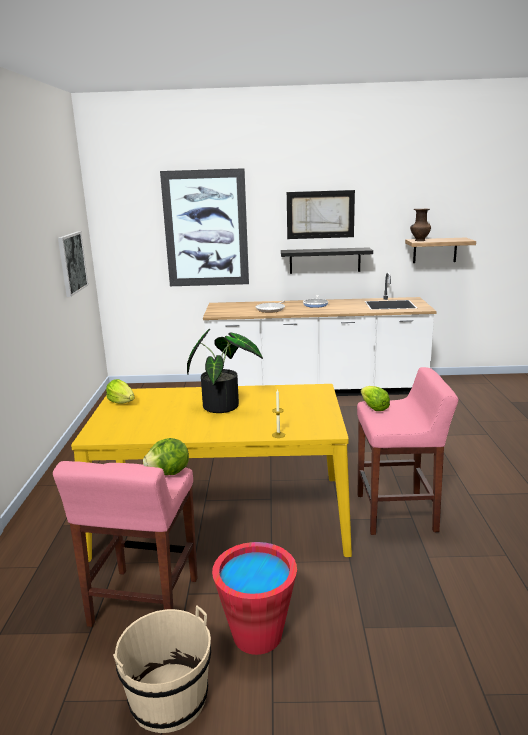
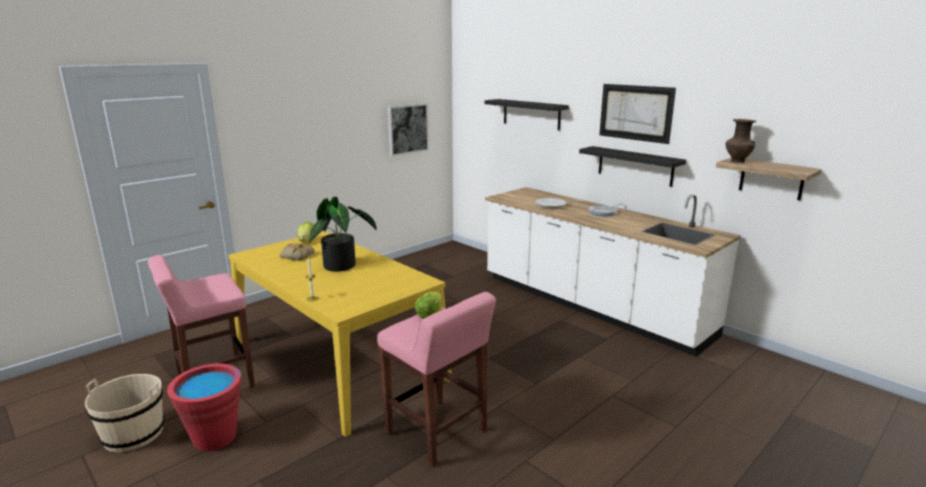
camera: 45 degrees right, 0 degrees up
lettuce [143,438,189,475] -> none
picture [160,168,249,286] -> black shelf [485,99,569,130]
none -> bread [279,243,315,261]

